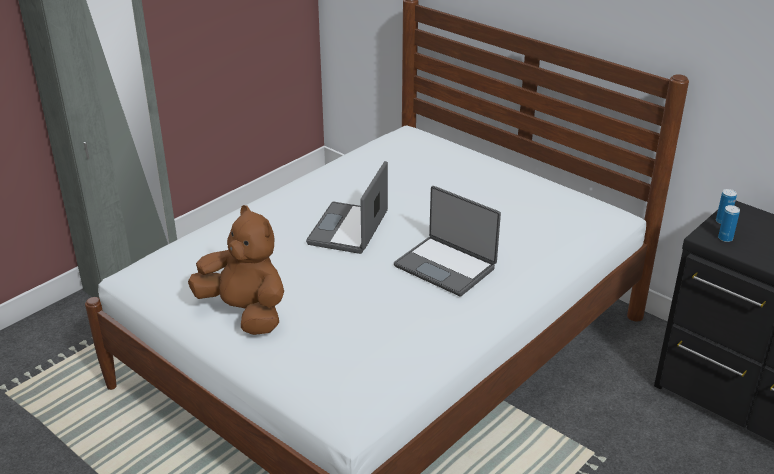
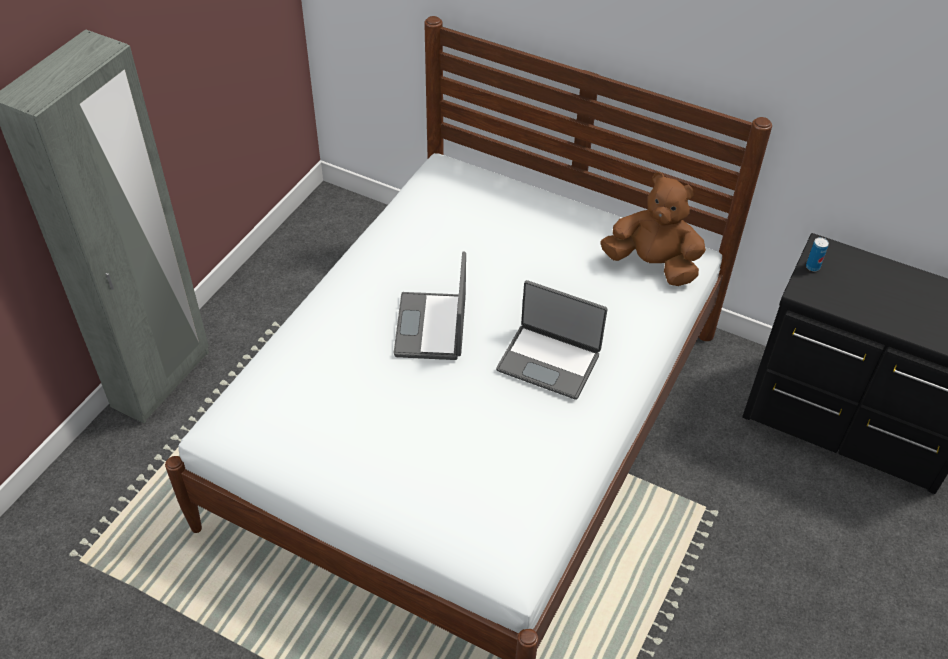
camera: 15 degrees left, 15 degrees up
brown plush toy [188,205,284,335] -> brown plush toy moved to [600,172,706,286]
can [718,205,740,242] -> none

